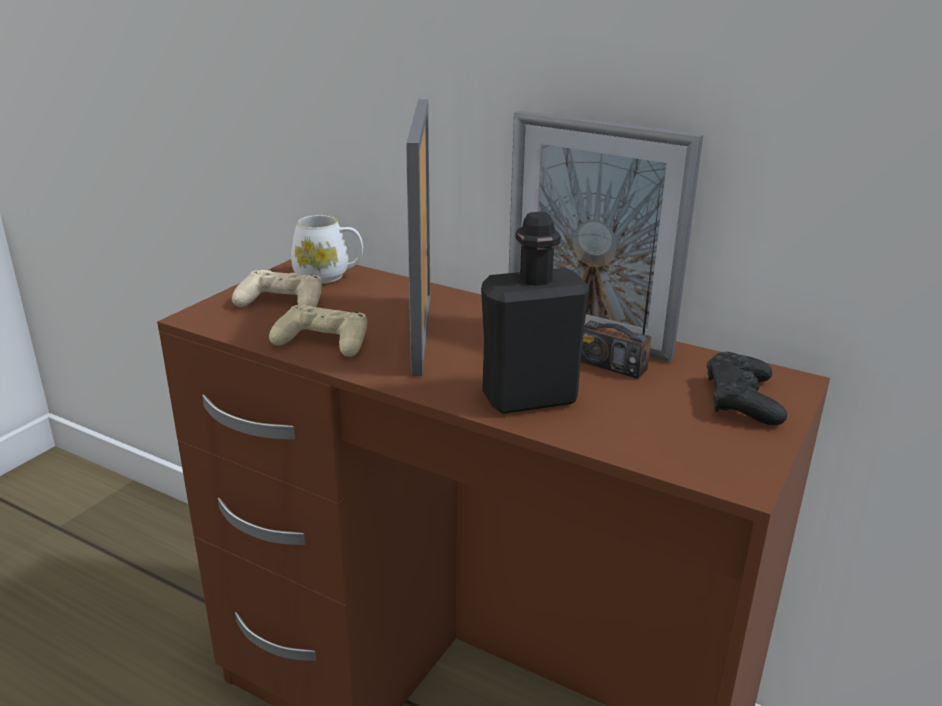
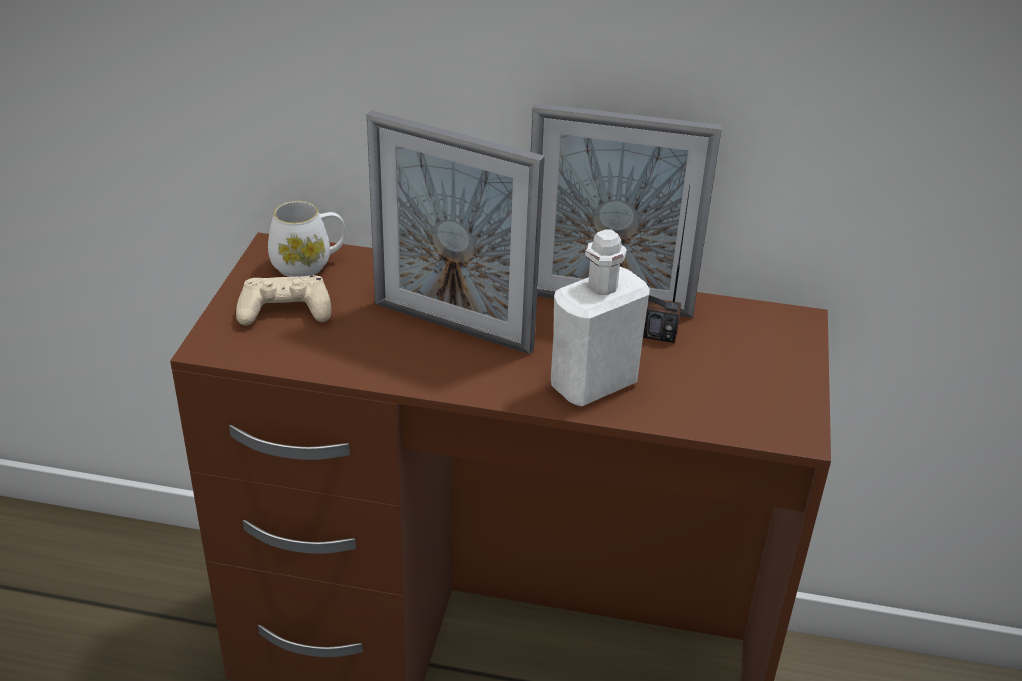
camera: 20 degrees left, 10 degrees up
beige game controller [269,304,367,357] -> none
picture frame [406,99,431,376] -> picture frame turned 45 degrees counterclockwise [367,110,545,354]
black bottle [481,212,589,414] -> white bottle [551,229,650,407]
black game controller [707,352,787,425] -> none

